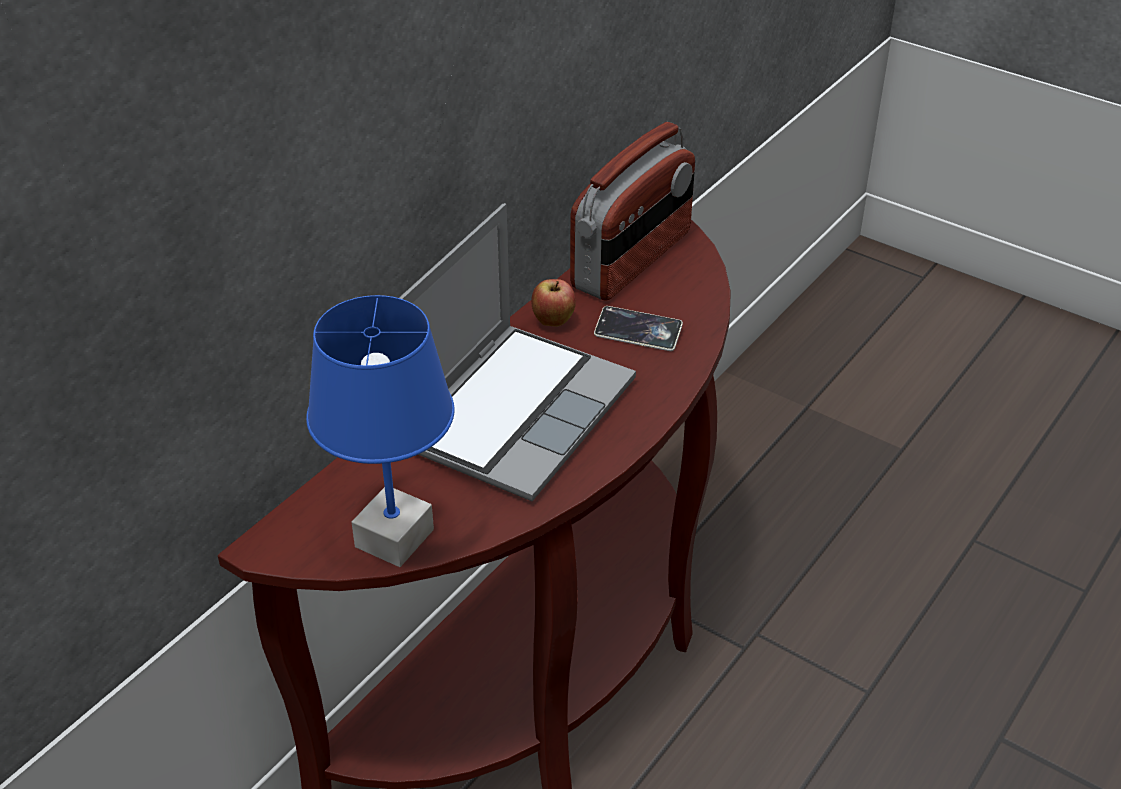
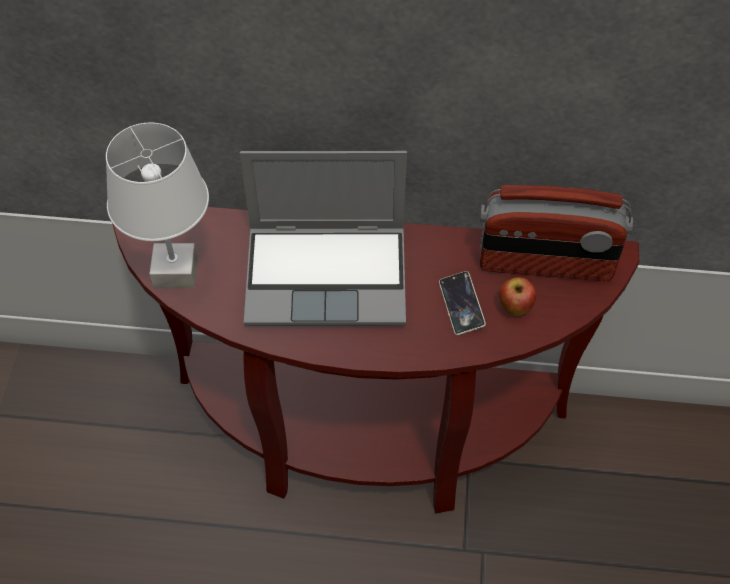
camera: 60 degrees right, 15 degrees up
blue table lamp [306,295,455,567] -> white table lamp [106,123,209,288]
apple [531,279,576,327] -> apple moved to [499,277,536,316]

